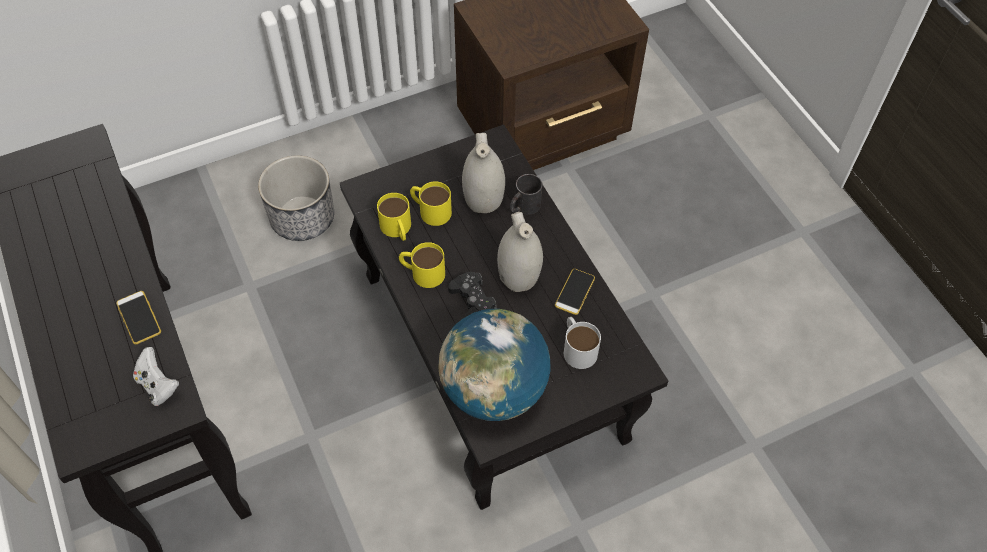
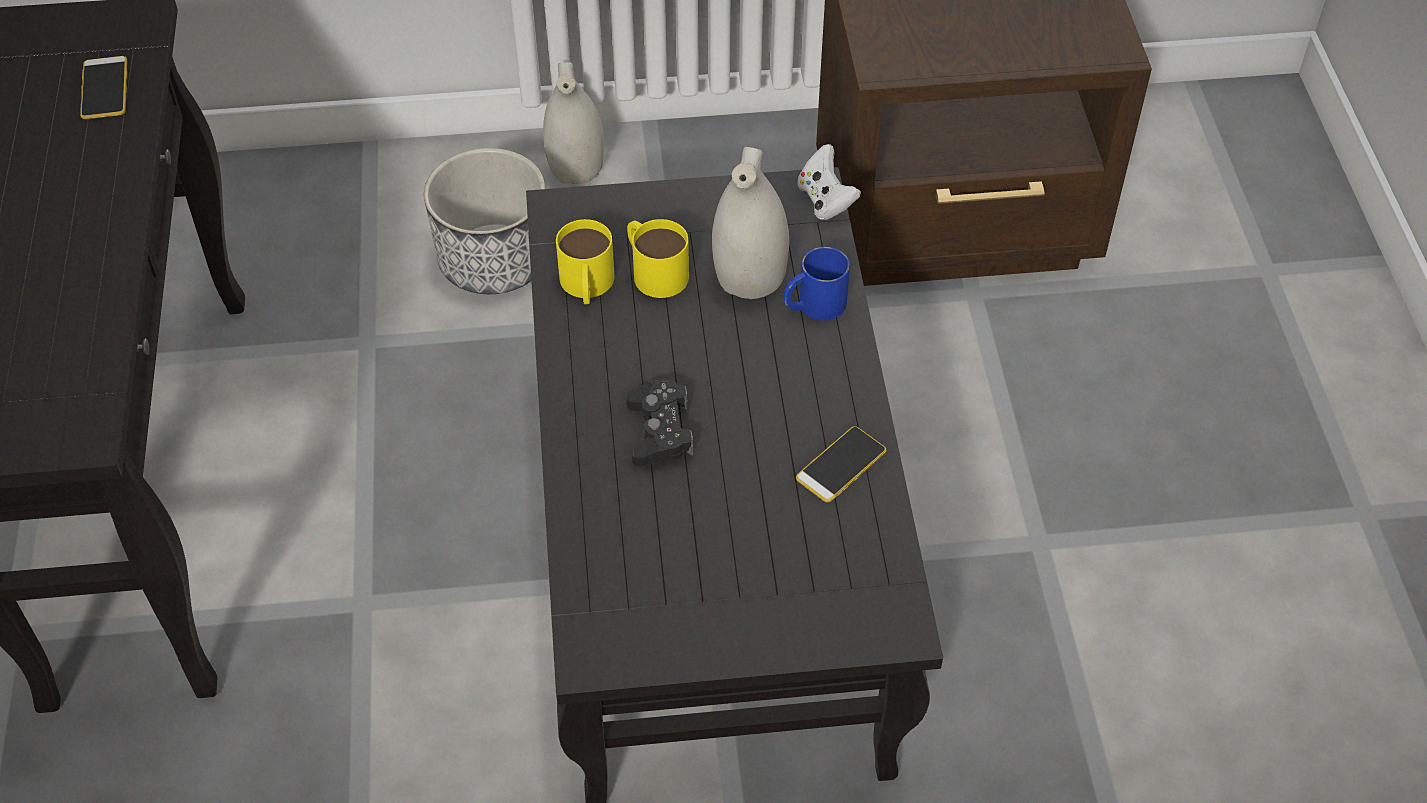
camera: 20 degrees right, 5 degrees down
phone [116,291,161,344] -> phone moved to [80,56,127,119]
white game controller [133,347,179,406] -> white game controller moved to [798,144,861,220]
yellow mug [399,242,445,288] -> none
globe [438,309,550,421] -> none
white vase [497,212,543,292] -> white vase moved to [543,62,604,184]
black mug [510,174,543,215] -> blue mug [783,247,850,321]
white mug [564,317,601,369] -> none

